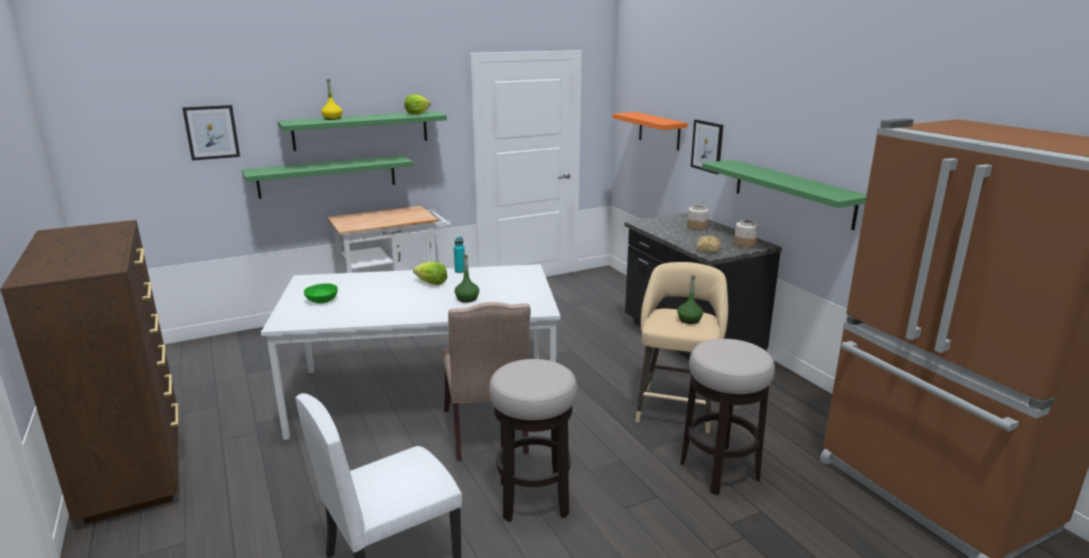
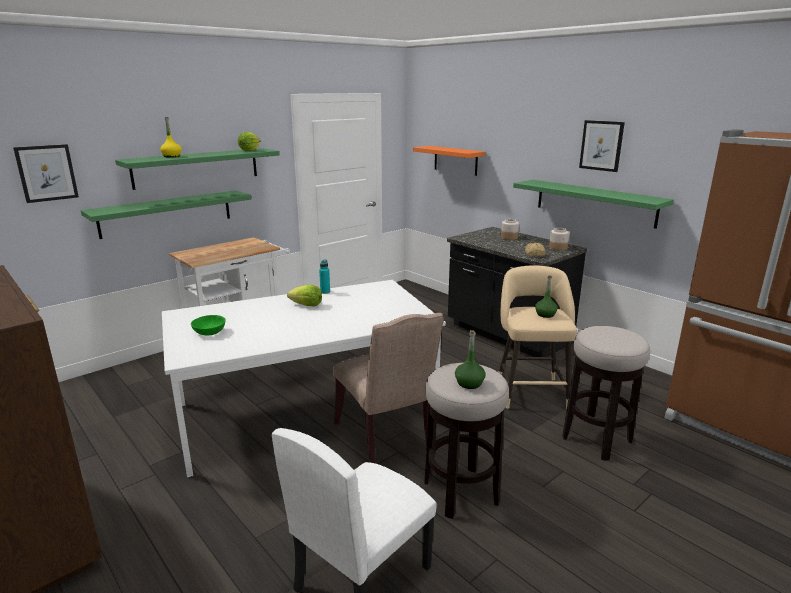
camera: 15 degrees left, 0 degrees up
green bottle [455,254,479,303] -> green bottle moved to [455,330,486,389]
picture [691,119,723,174] -> picture moved to [579,120,625,172]

